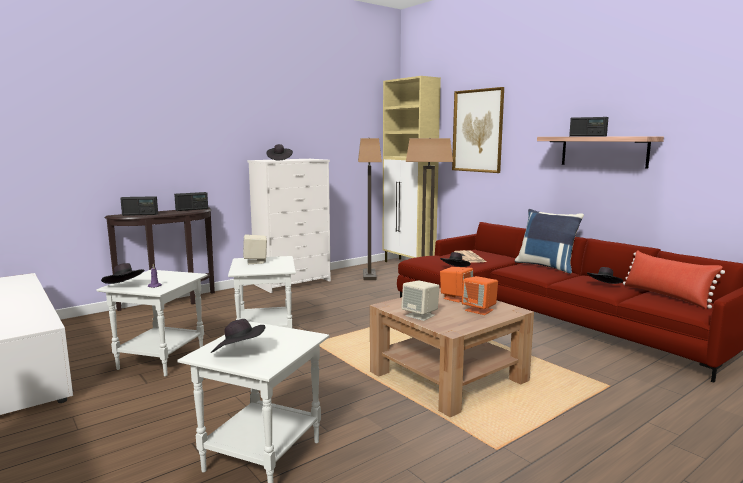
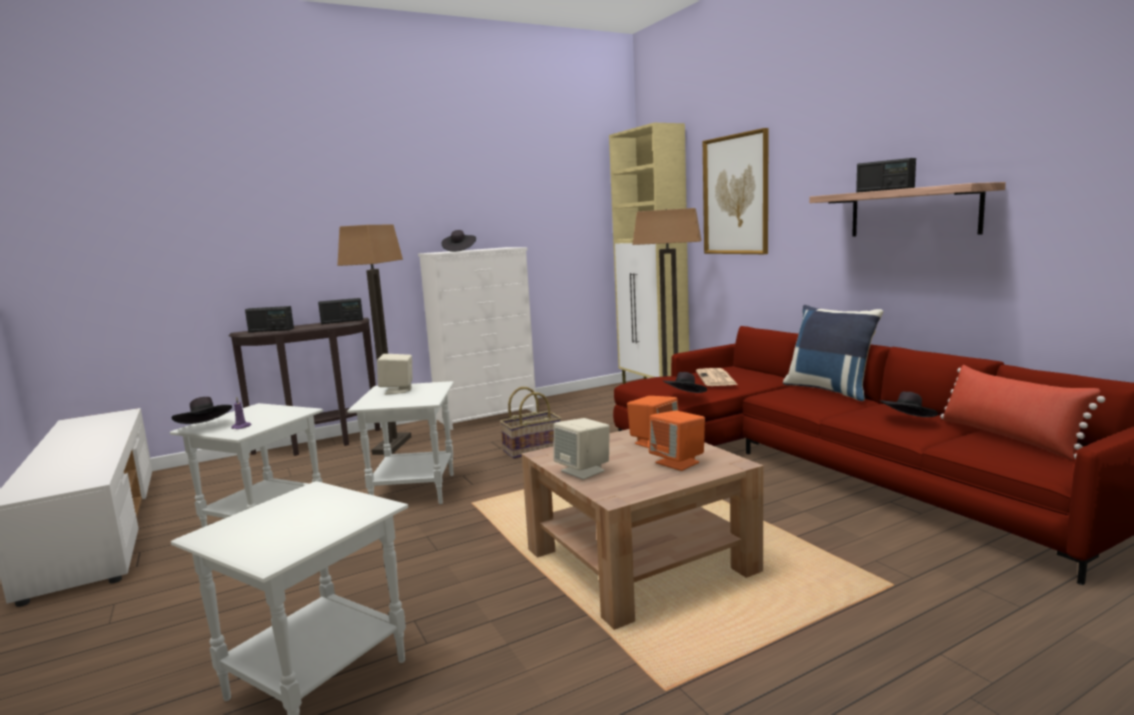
camera: 10 degrees right, 0 degrees up
black hat [211,319,265,353] -> none
floor lamp [358,138,382,280] -> floor lamp moved to [337,224,411,455]
none -> basket [500,387,562,459]

